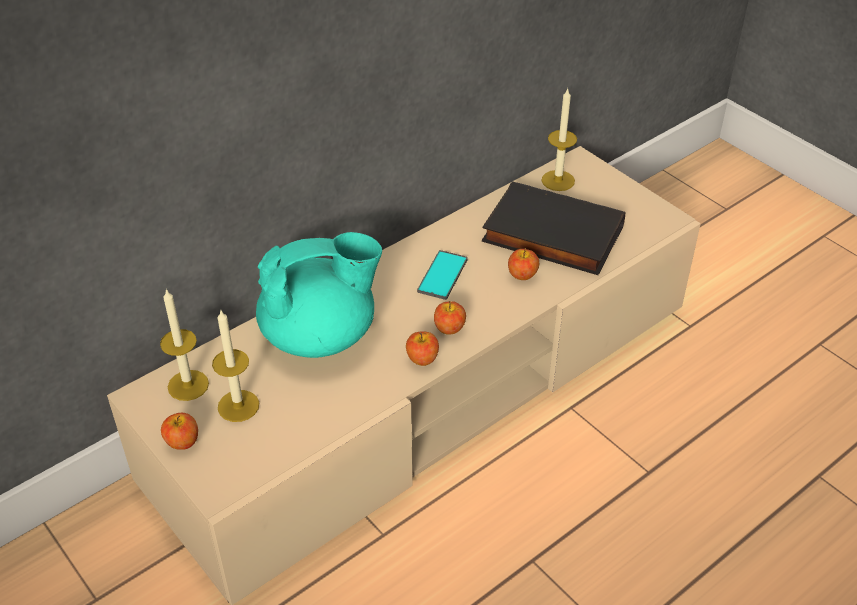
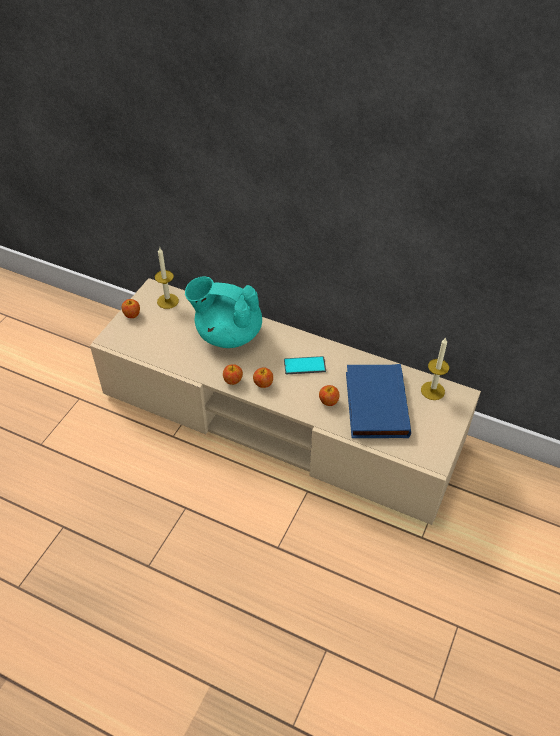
camera: 65 degrees right, 5 degrees up
candle [212,310,259,422] -> none
turquoise teapot [256,232,382,358] -> turquoise teapot turned 150 degrees clockwise [185,277,262,348]
black book [482,181,625,275] -> blue book [346,364,411,438]

